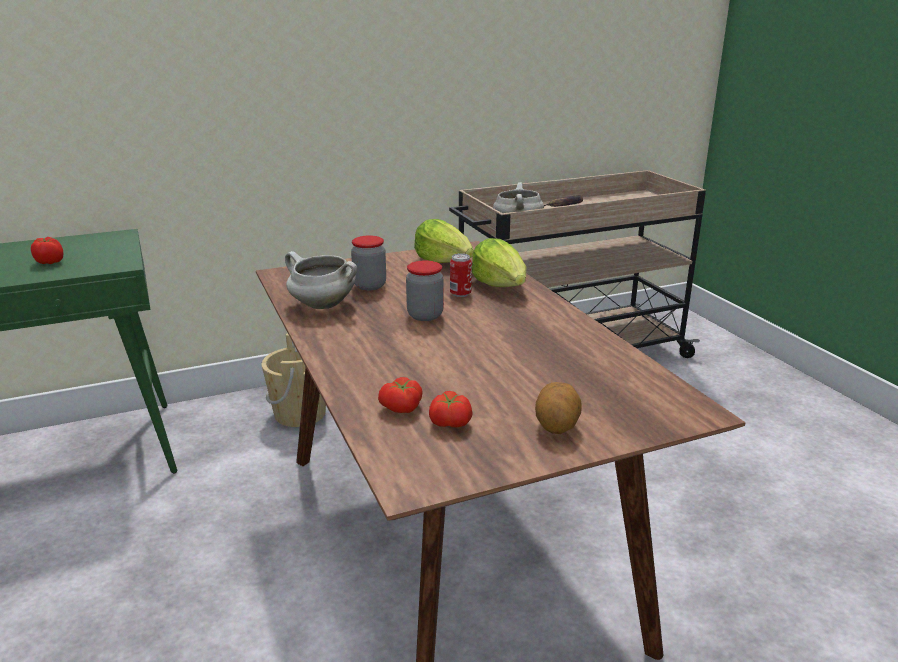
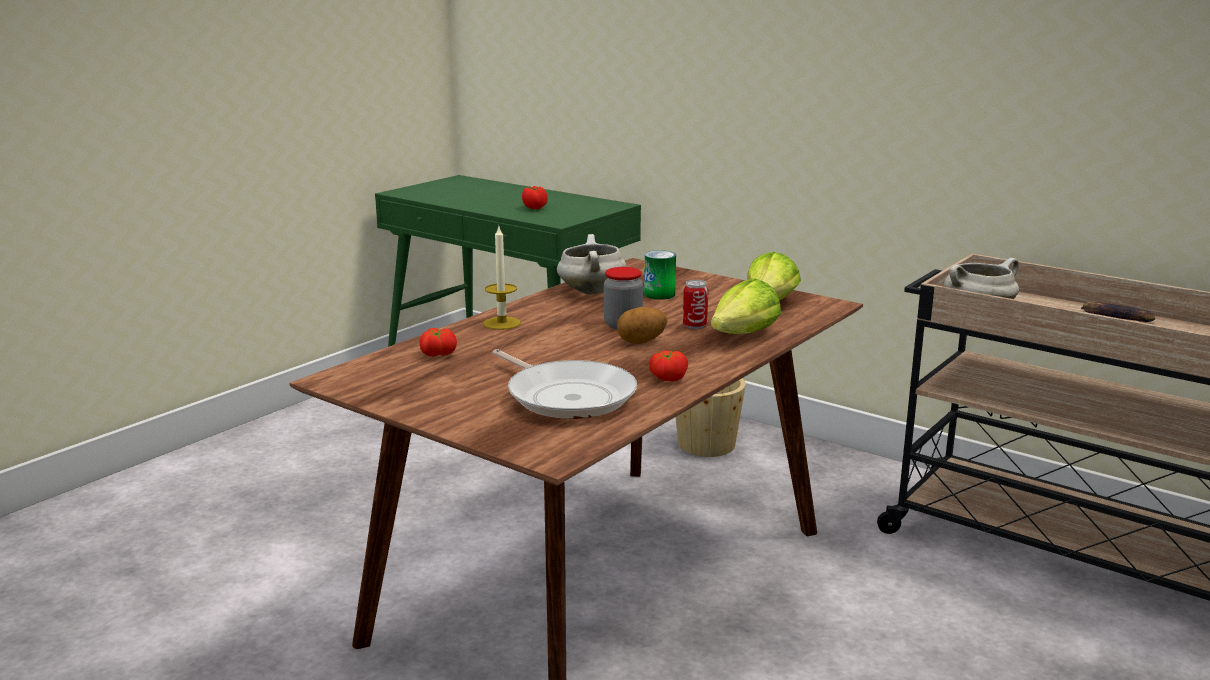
camera: 60 degrees right, 5 degrees down
jar [351,235,386,290] -> can [644,250,676,300]
tomato [429,391,473,428] -> tomato moved to [649,351,688,382]
potato [535,382,581,434] -> potato moved to [617,307,667,344]
none -> candle [483,227,521,330]
none -> frying pan [492,349,637,419]

